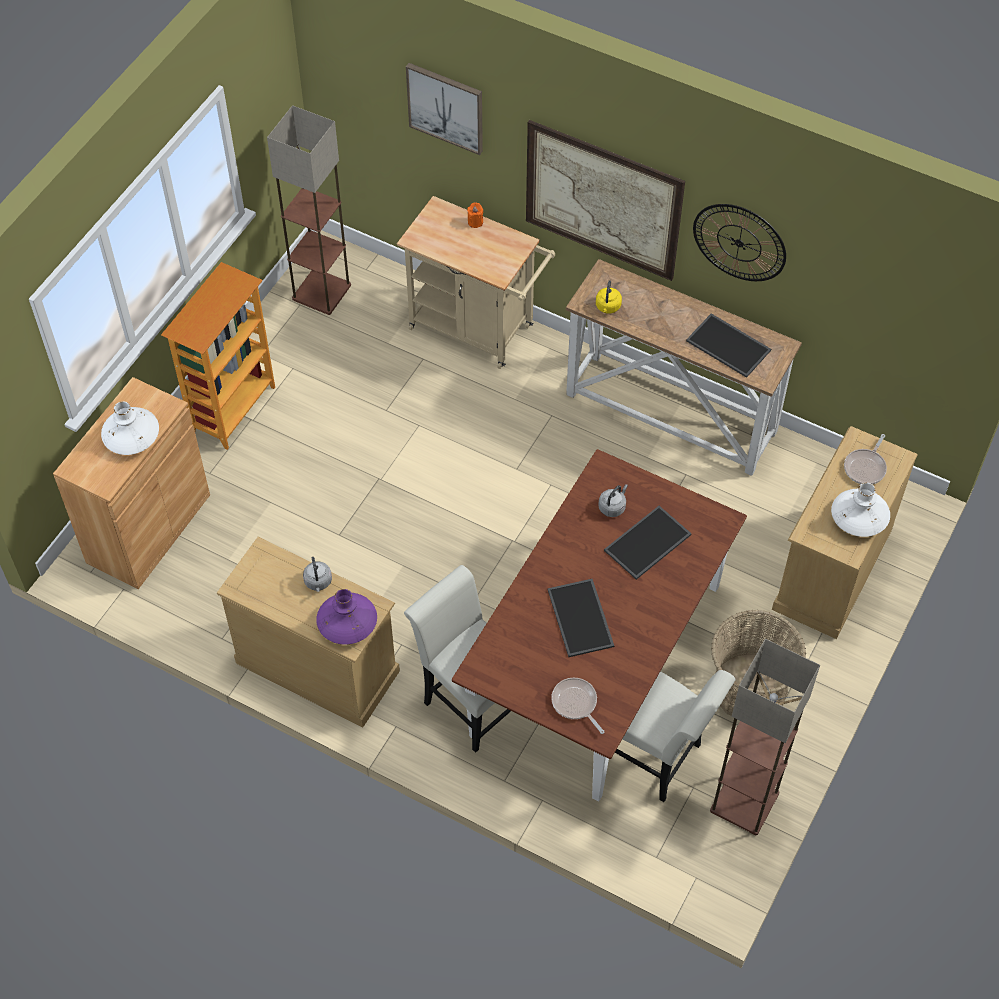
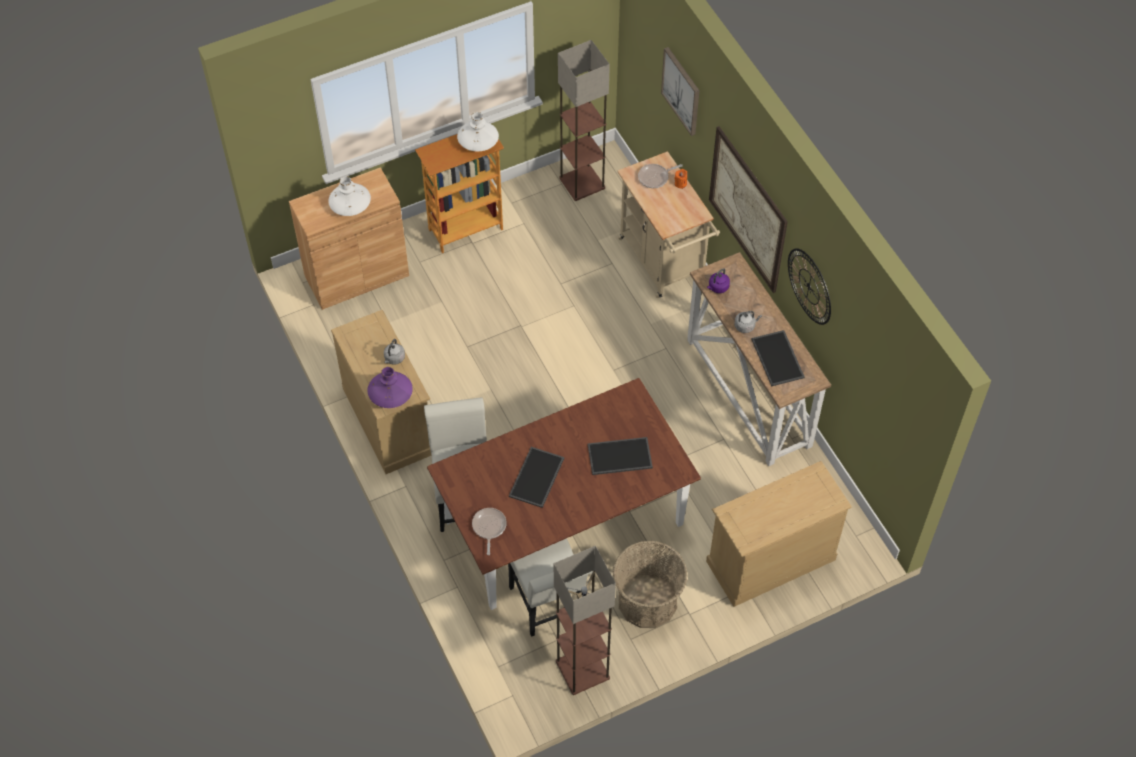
camera: 35 degrees right, 0 degrees up
yellow kettle [596,281,622,314] -> purple kettle [707,268,730,293]
grey kettle [598,484,628,517] -> grey kettle moved to [734,311,762,333]
white vase [831,483,890,537] -> white vase moved to [457,112,499,151]
frying pan [844,434,887,484] -> frying pan moved to [638,164,683,188]

